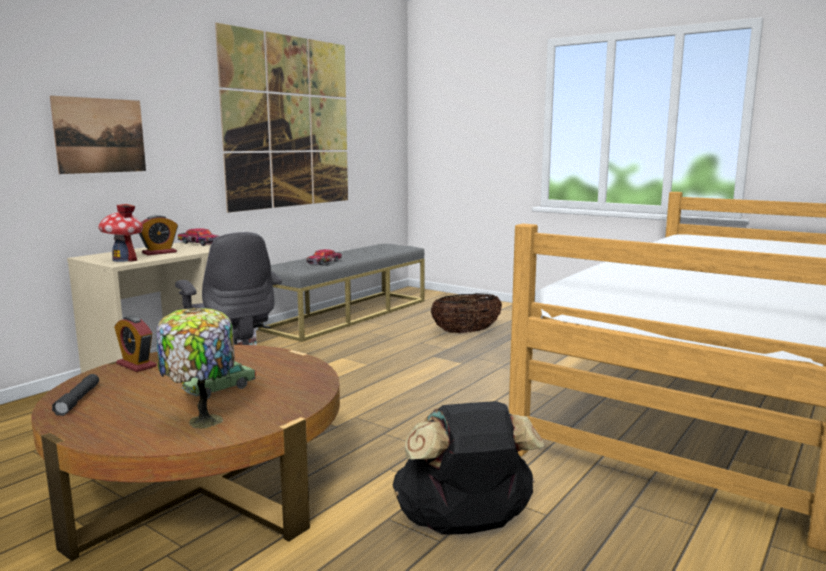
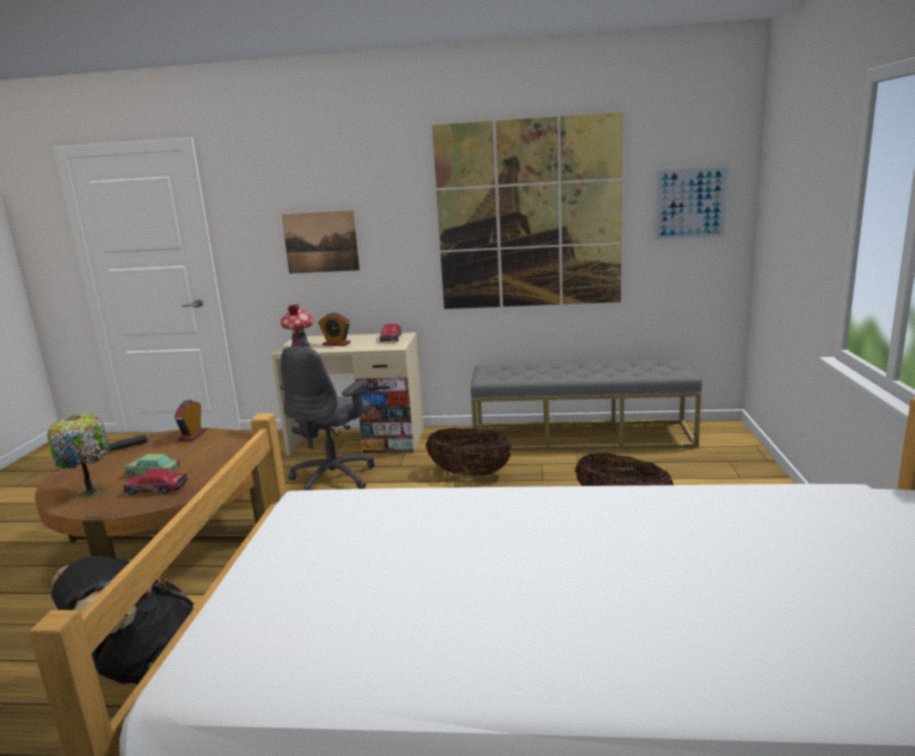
camera: 60 degrees right, 5 degrees up
toy car [306,249,342,265] -> toy car moved to [123,469,188,495]
none -> basket [426,428,512,476]
none -> picture [654,165,729,241]

